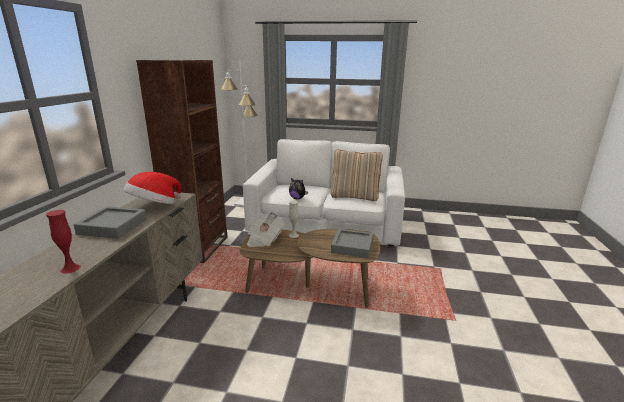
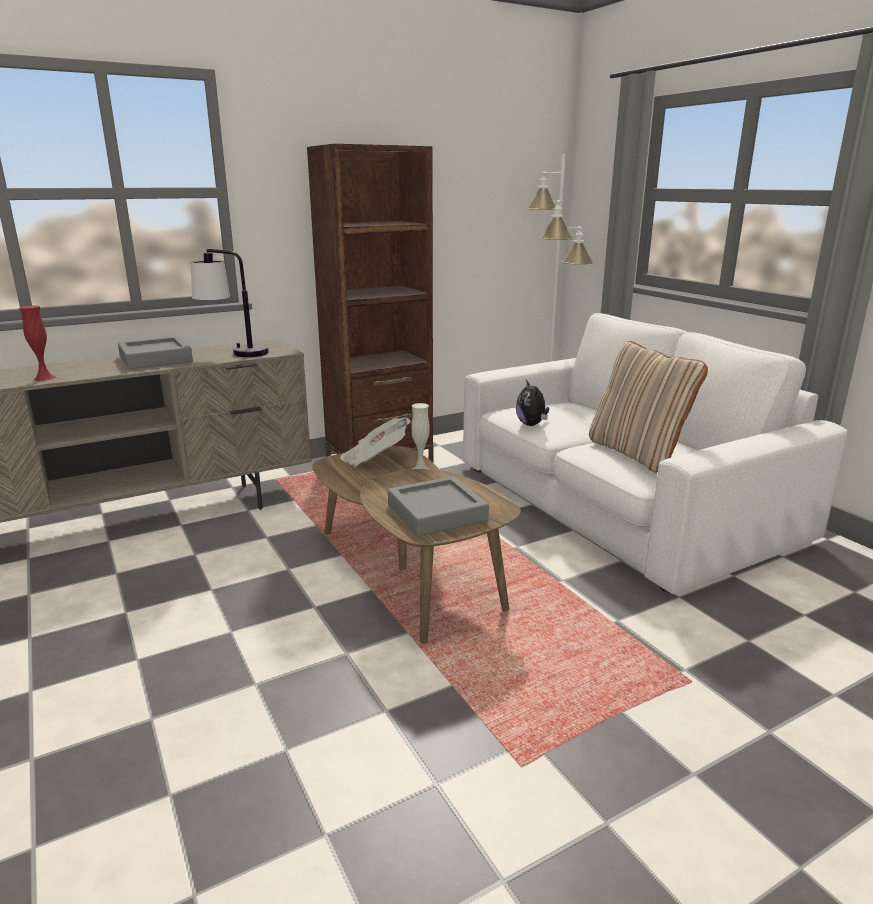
camera: 50 degrees right, 0 degrees up
hat [124,172,181,204] -> table lamp [191,249,269,357]

